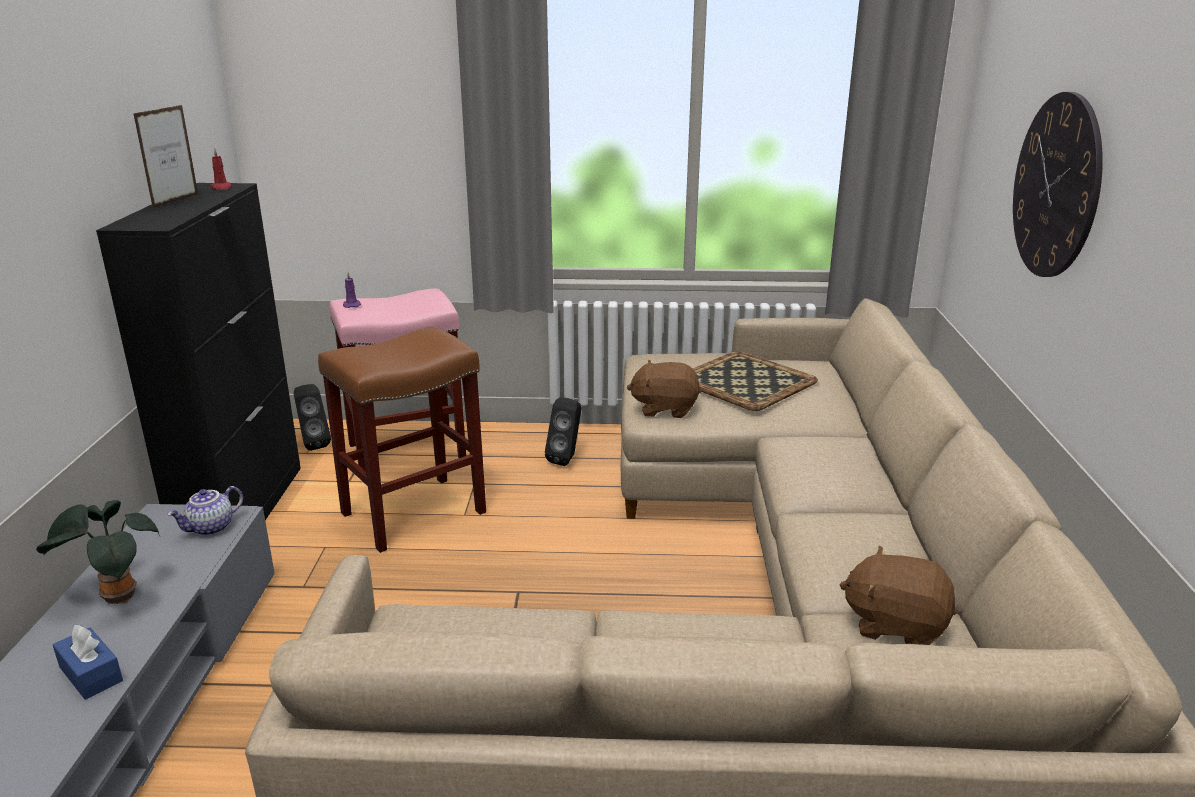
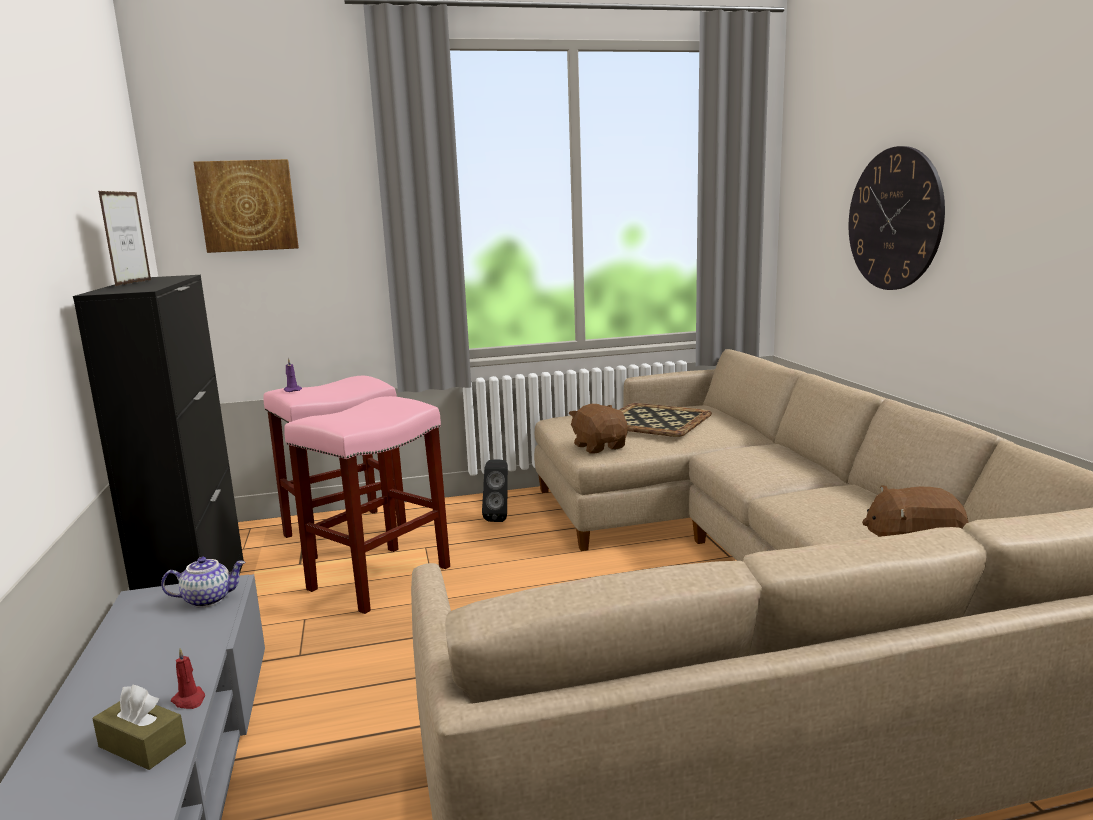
camera: 15 degrees left, 10 degrees down
potted plant [36,500,160,604] -> none
blue tissue box [53,625,123,700] -> brown tissue box [92,684,186,770]
teapot [167,486,243,536] -> teapot turned 135 degrees counterclockwise [161,557,246,608]
red candle [210,149,231,190] -> red candle moved to [171,648,205,709]
black speaker [294,384,331,451] -> none
brown stool [318,327,486,553] -> pink stool [284,396,450,614]
brown plush toy [627,360,701,418] -> brown plush toy turned 75 degrees clockwise [569,404,628,454]
none -> picture [194,159,299,253]

